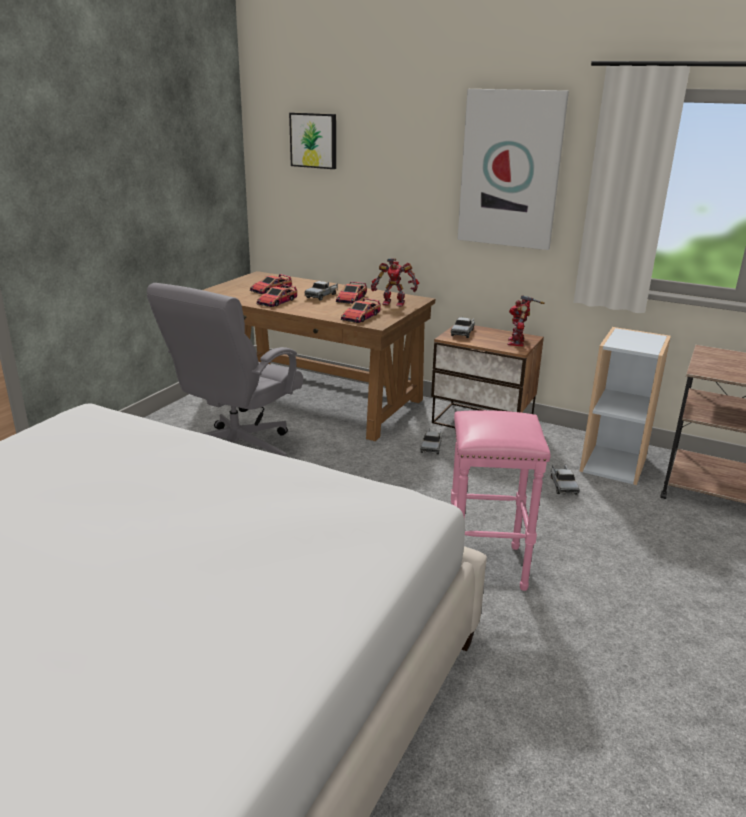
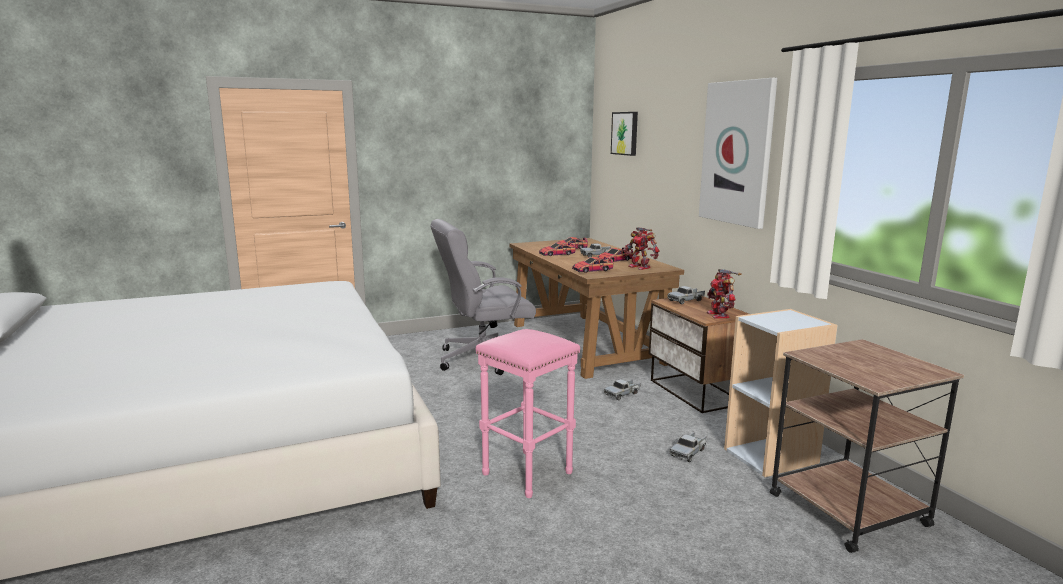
camera: 40 degrees right, 10 degrees down
toy robot [507,295,545,347] -> toy robot turned 60 degrees counterclockwise [707,269,742,318]

